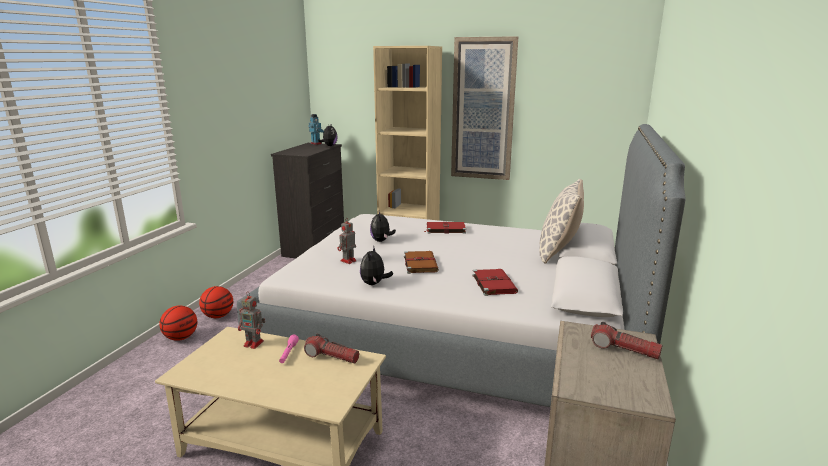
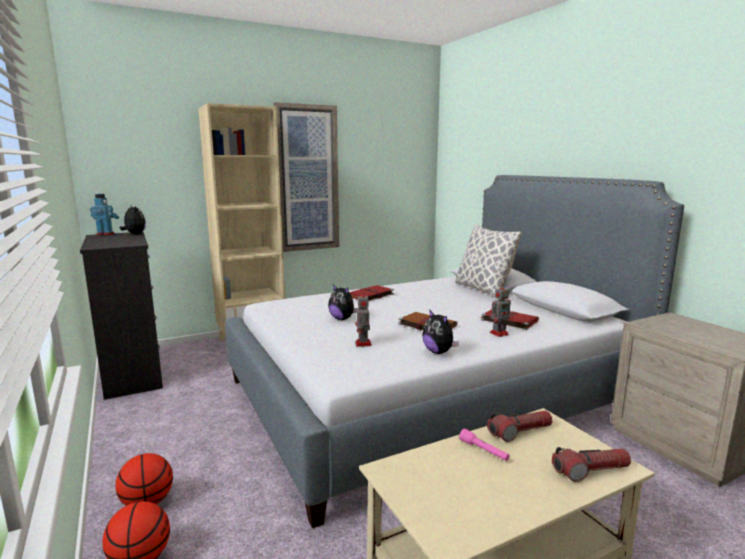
camera: 45 degrees left, 5 degrees down
toy robot [238,292,265,349] -> toy robot moved to [490,284,513,337]
flashlight [591,322,662,360] -> flashlight moved to [552,447,631,482]

